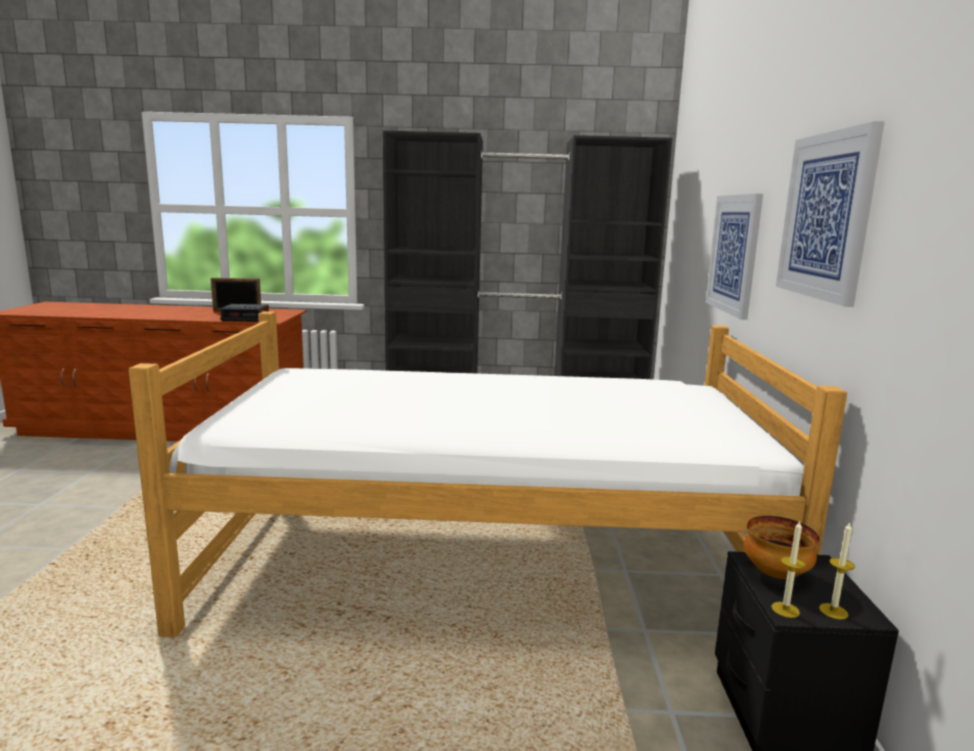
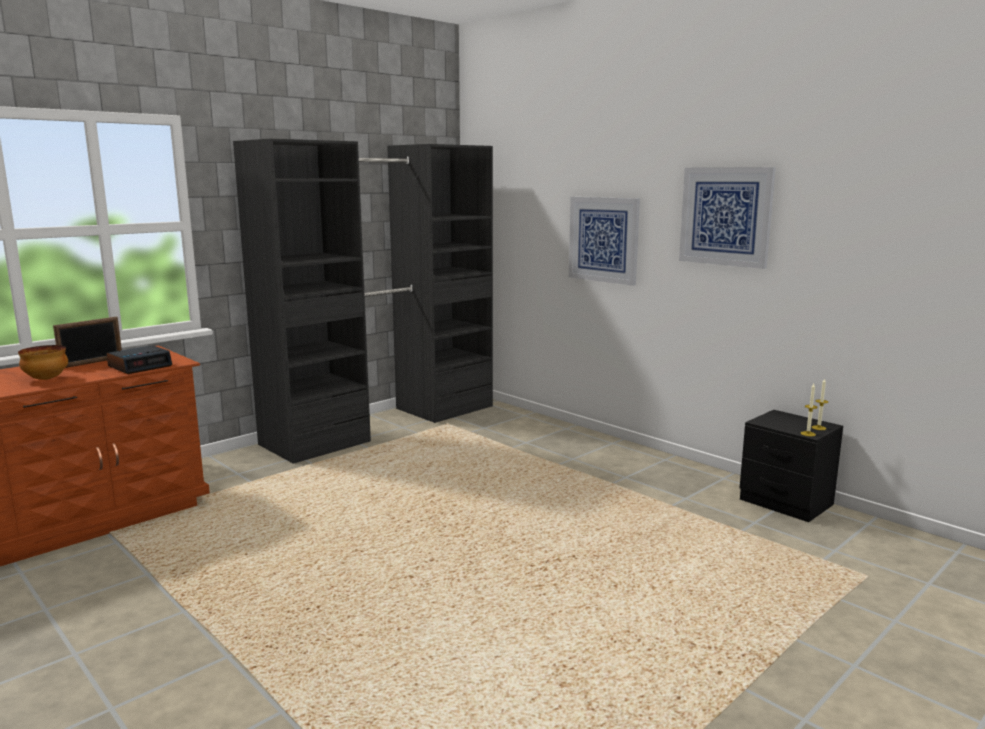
camera: 45 degrees left, 0 degrees up
bed [128,311,847,638] -> none
bowl [744,516,819,579] -> bowl moved to [18,345,68,380]

